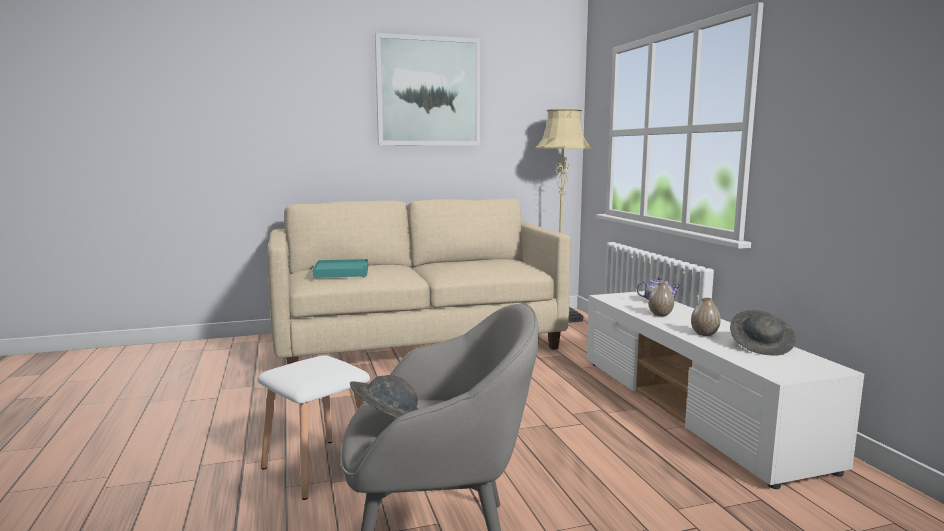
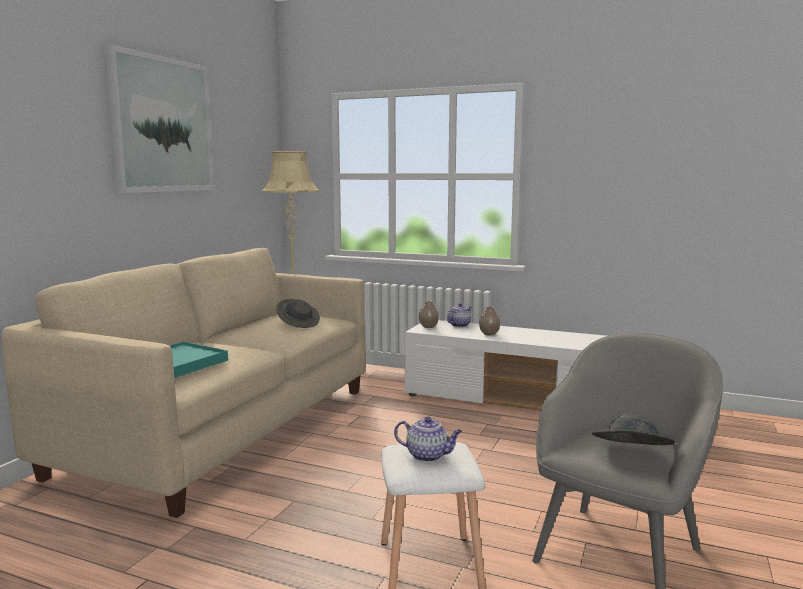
camera: 50 degrees left, 0 degrees up
vase [691,298,721,336] -> vase moved to [419,301,439,328]
grey hat [730,310,796,356] -> grey hat moved to [276,299,320,328]
none -> teapot [394,416,462,462]

